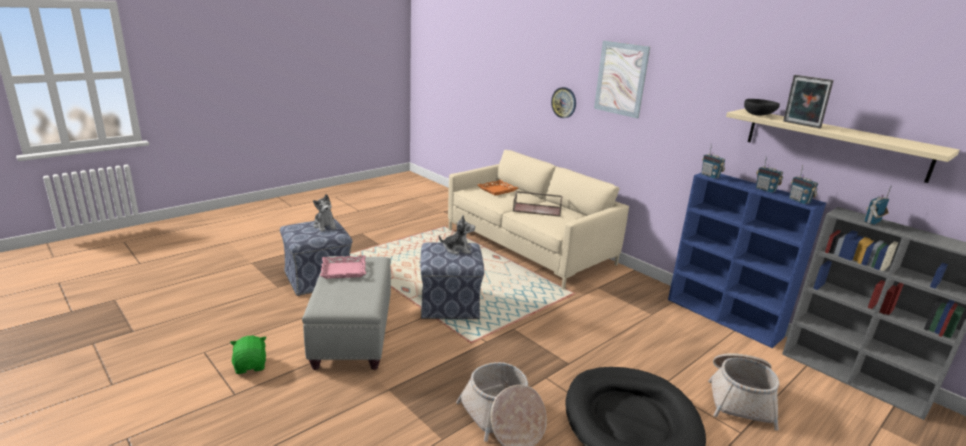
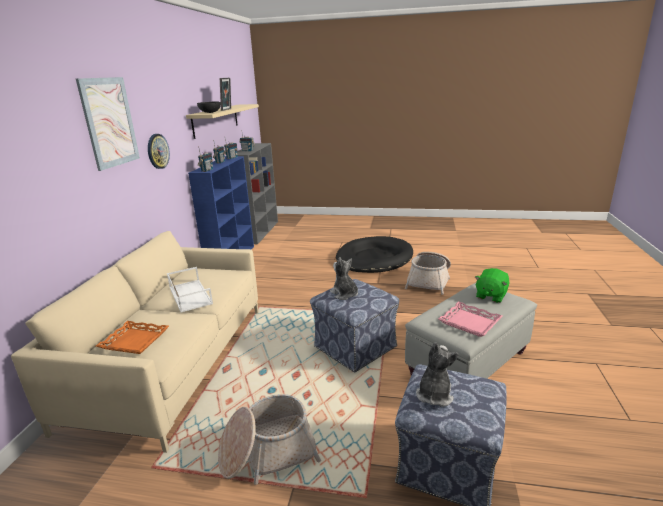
camera: 125 degrees left, 0 degrees up
green plush toy [230,336,267,374] -> green plush toy moved to [475,268,510,303]
brown tray [513,191,562,217] -> white tray [167,267,213,313]
wall clock [551,87,576,118] -> wall clock moved to [148,134,170,169]
basket [708,353,779,431] -> basket moved to [218,394,321,485]

